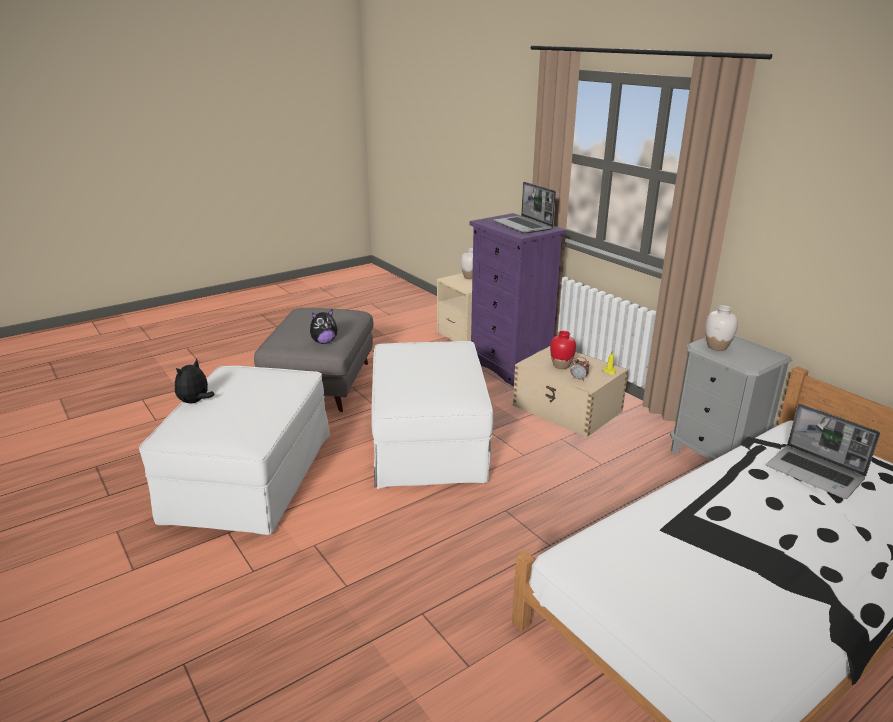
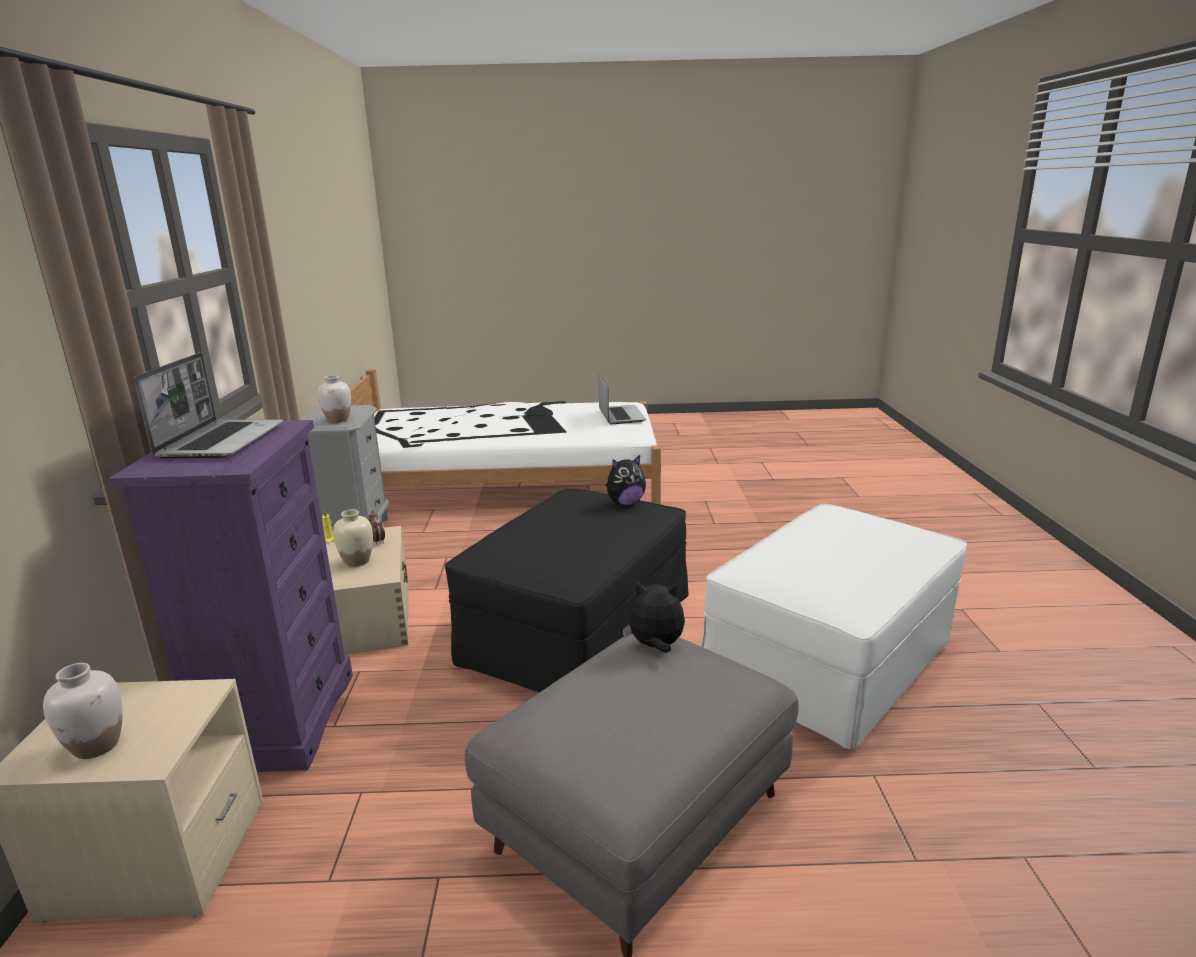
camera: 145 degrees left, 5 degrees down
plush toy [175,359,215,403] -> plush toy moved to [606,455,646,506]
white ottoman [371,341,493,489] -> black ottoman [445,489,688,692]
red vase [550,331,576,369] -> beige vase [333,509,373,567]
laptop [766,404,880,499] -> laptop moved to [598,374,646,424]

